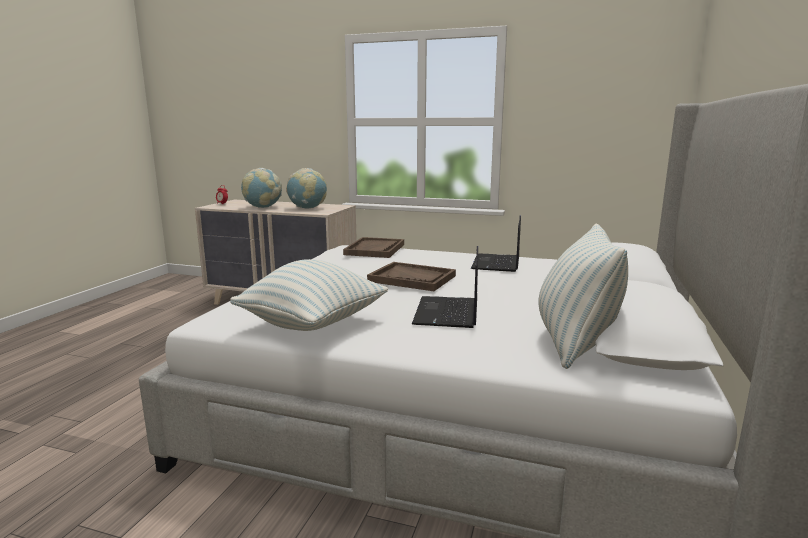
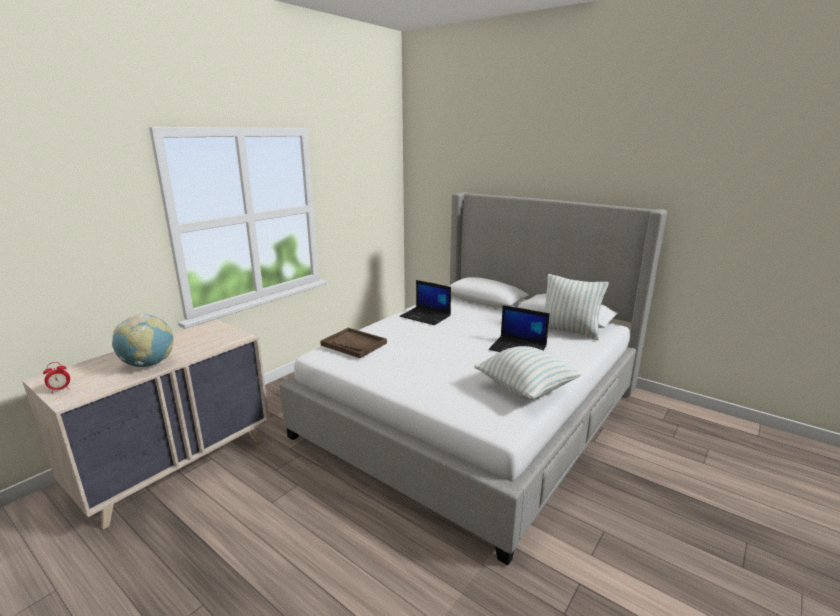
camera: 70 degrees left, 5 degrees up
globe [286,168,327,209] -> none
brown tray [367,262,456,291] -> none

